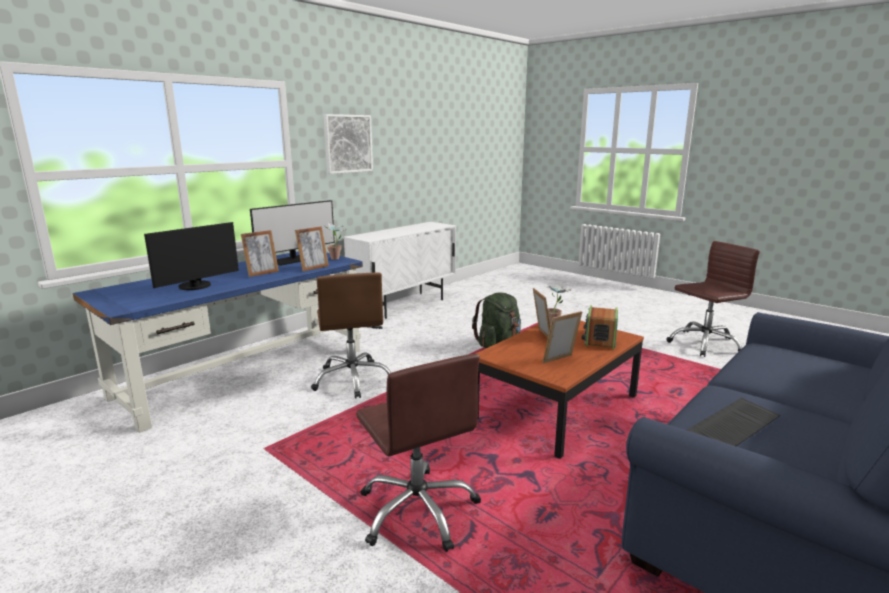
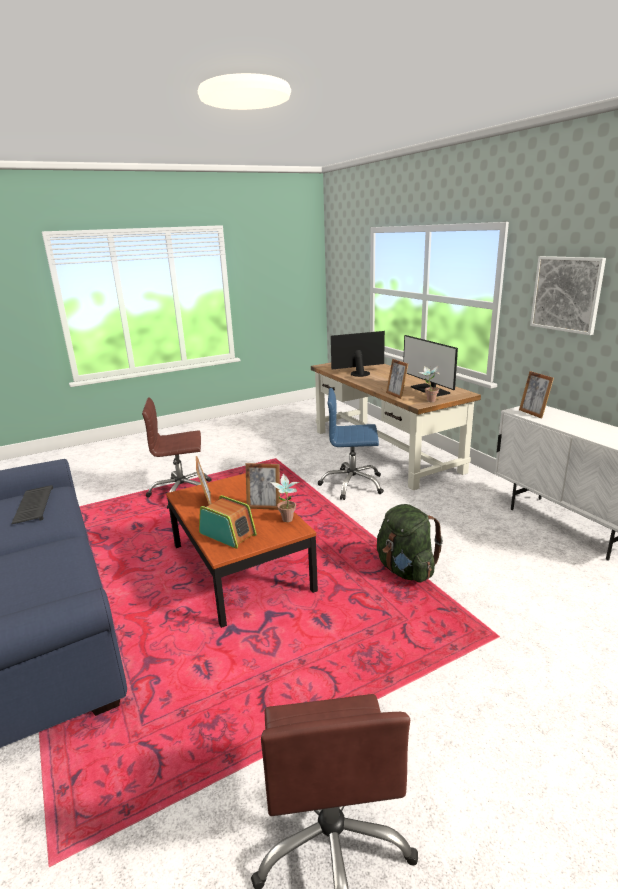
camera: 110 degrees right, 5 degrees up
blue desk [73,251,363,433] -> brown desk [311,363,481,490]
monitor [144,222,239,290] -> monitor turned 105 degrees clockwise [331,331,385,377]
picture frame [241,230,279,277] -> picture frame moved to [519,371,554,419]
brown office chair [311,272,391,399] -> blue office chair [318,388,384,500]

